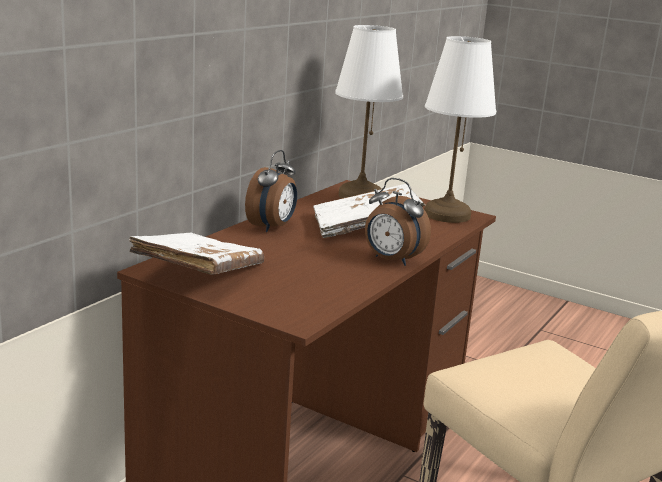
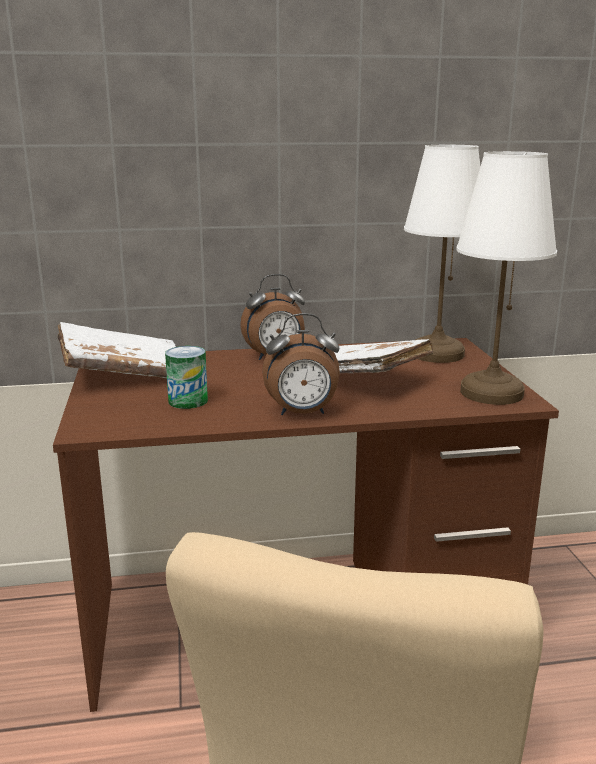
camera: 50 degrees right, 0 degrees up
alarm clock [365,178,431,266] -> alarm clock turned 90 degrees counterclockwise [262,313,340,415]
none -> can [165,346,208,409]

